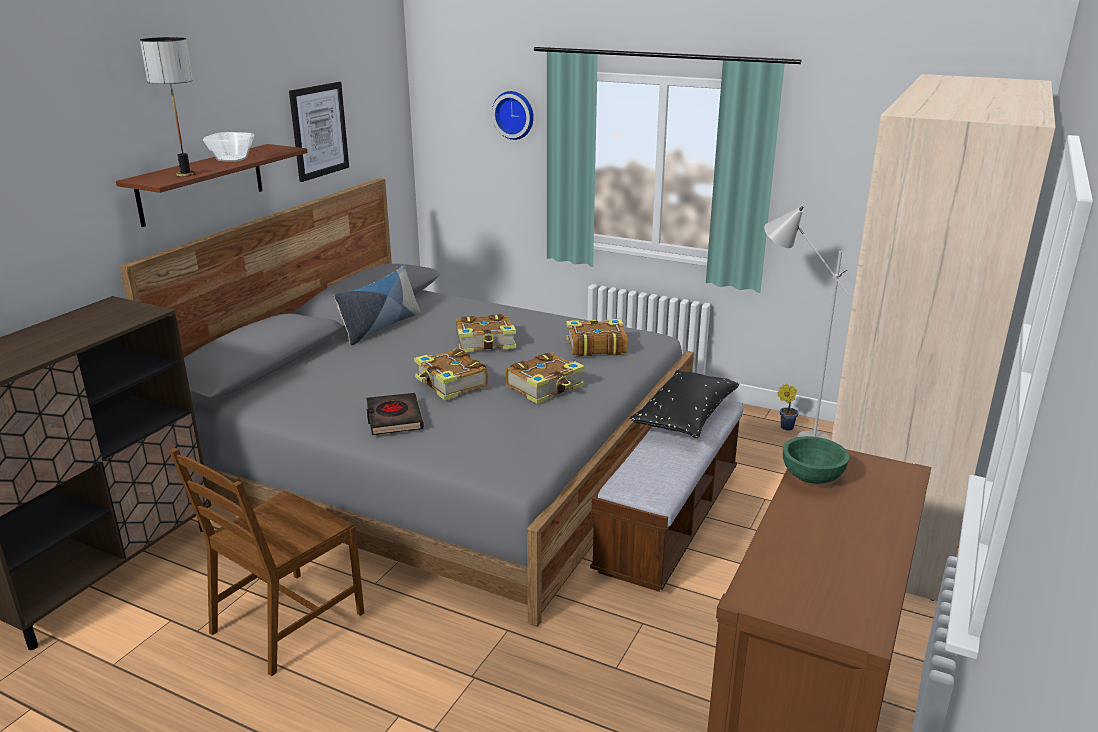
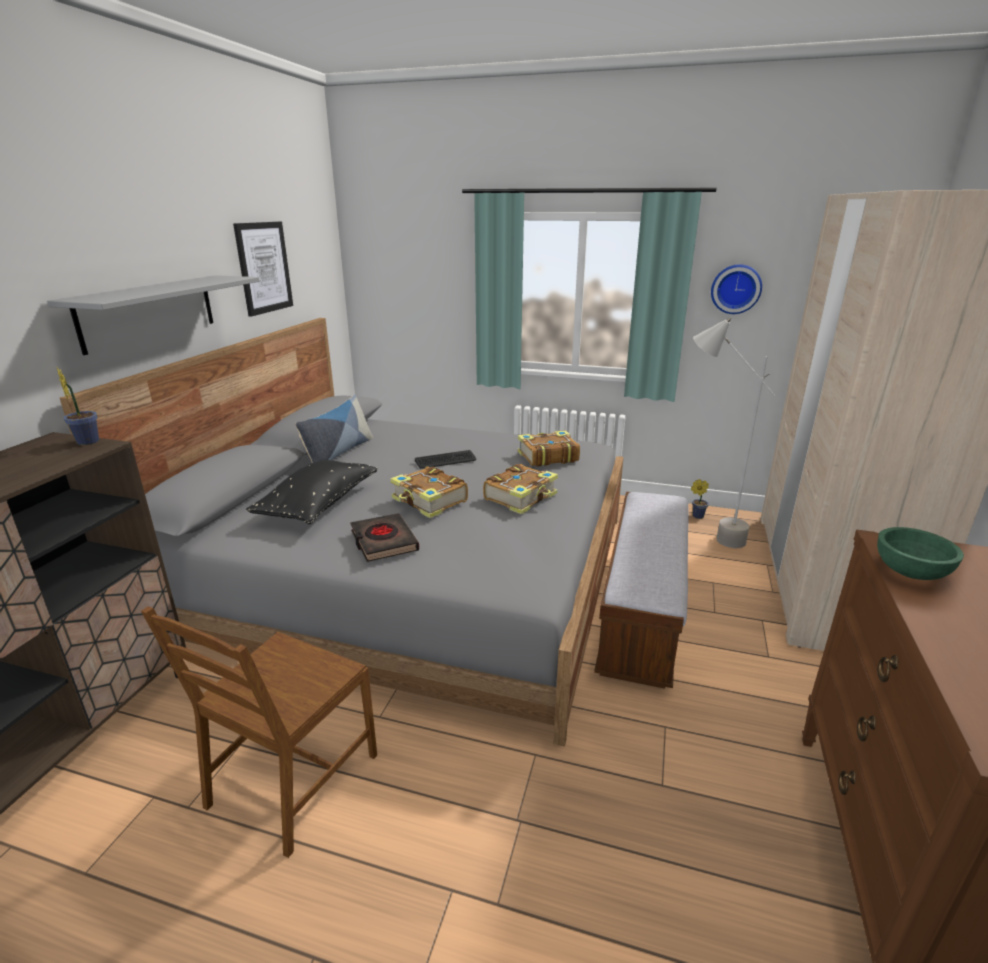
camera: 10 degrees left, 0 degrees up
brown shelf [116,144,308,227] -> grey shelf [47,275,260,355]
table lamp [140,37,196,177] -> none
bowl [203,132,255,162] -> none
book [456,314,516,352] -> keyboard [415,450,476,469]
wall clock [492,91,534,140] -> wall clock moved to [711,265,762,314]
black pillow [630,370,739,438] -> black pillow moved to [246,460,377,524]
none -> potted plant [57,367,99,445]

